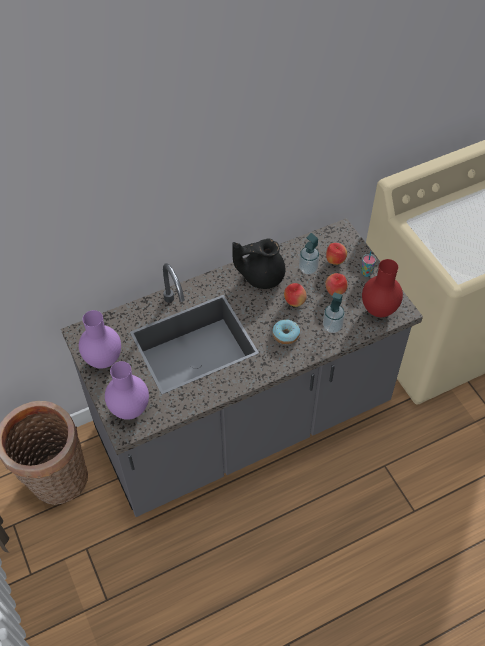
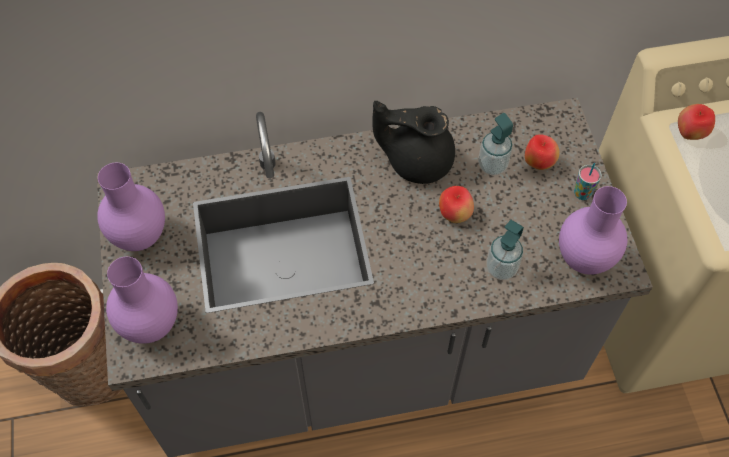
camera: 15 degrees right, 5 degrees up
donut [272,319,300,344] -> none
apple [325,273,347,295] -> apple moved to [678,104,715,140]
red vase [362,259,403,317] -> purple vase [559,186,627,275]

